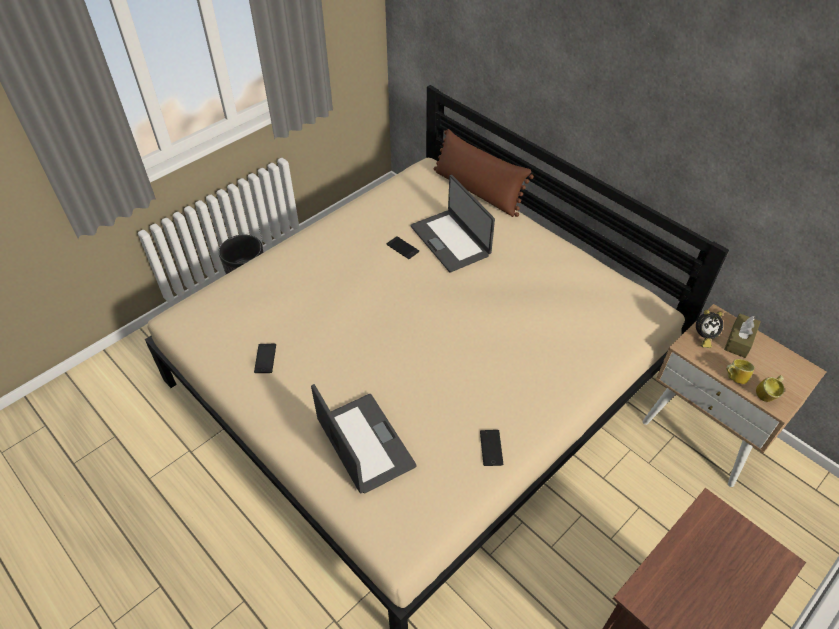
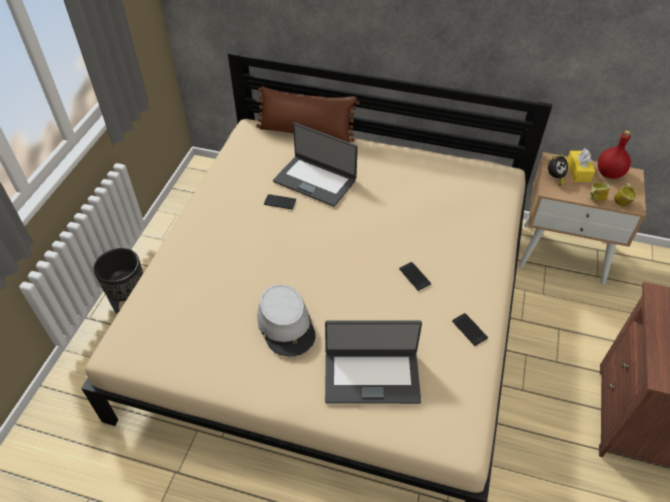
camera: 30 degrees left, 0 degrees up
phone [254,344,276,373] -> phone moved to [399,262,431,291]
laptop [311,384,417,494] -> laptop turned 150 degrees clockwise [325,320,422,404]
brown tissue box [724,313,761,358] -> yellow tissue box [567,148,595,182]
none -> grey hat [257,284,316,356]
none -> red bottle [598,130,631,179]

